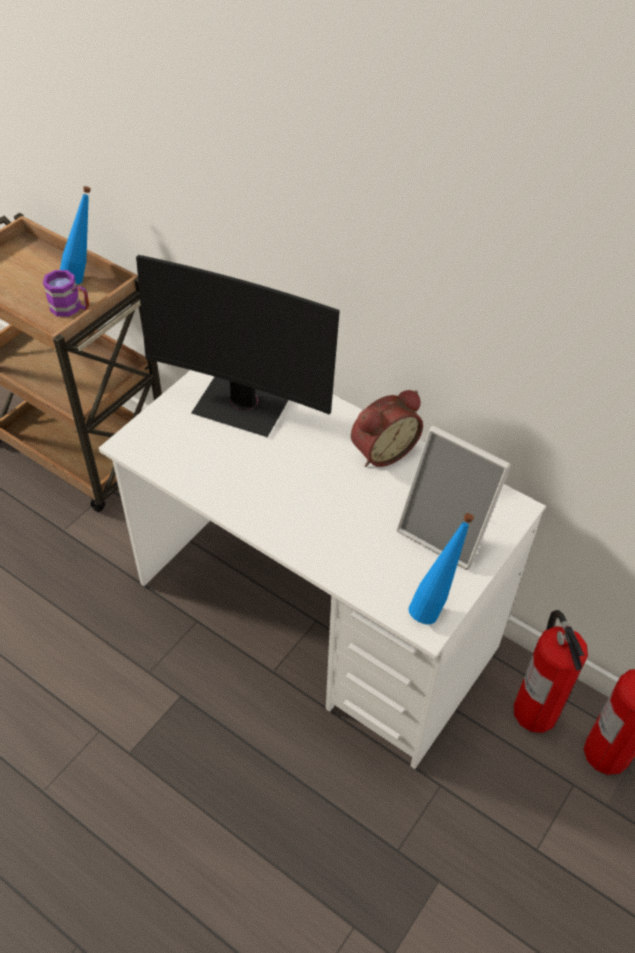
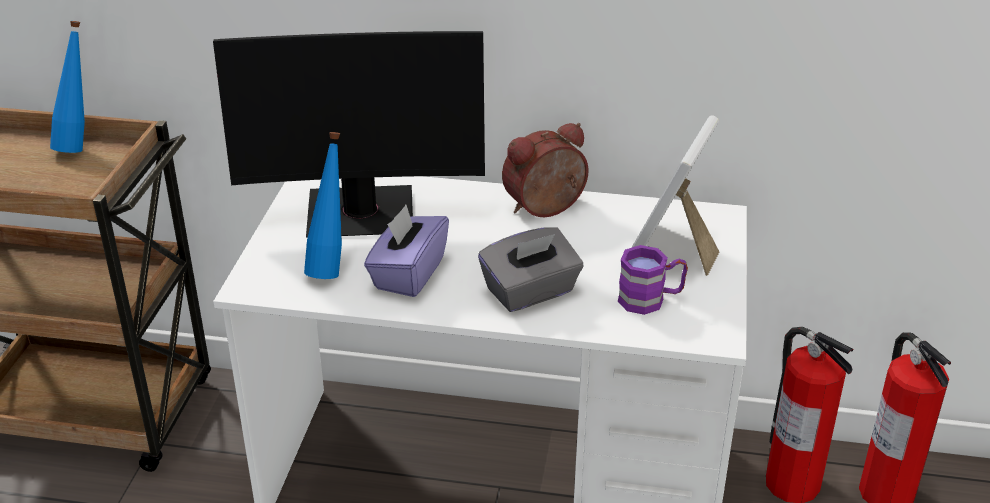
camera: 25 degrees left, 15 degrees down
purple mug [43,270,89,317] -> purple mug moved to [618,245,688,315]
alarm clock [351,390,423,467] -> alarm clock turned 150 degrees counterclockwise [502,123,589,217]
picture frame [396,426,511,570] -> picture frame turned 105 degrees clockwise [631,115,719,276]
blue bottle [408,513,474,624] -> blue bottle moved to [304,132,342,279]
none -> purple tissue box [364,205,449,297]
none -> grey tissue box [478,227,584,312]

